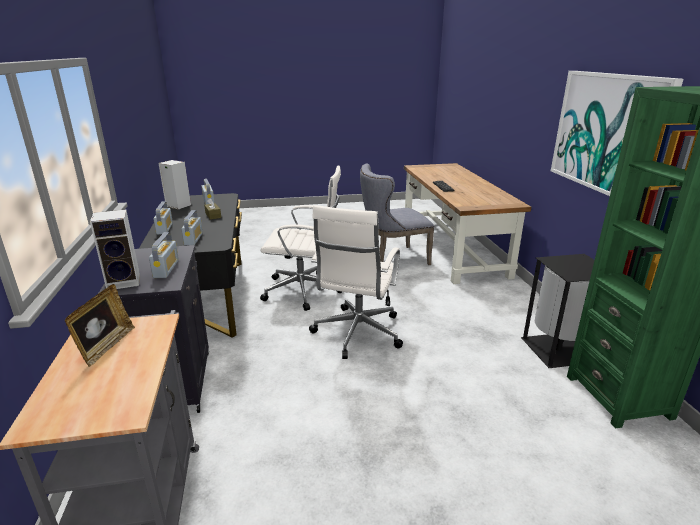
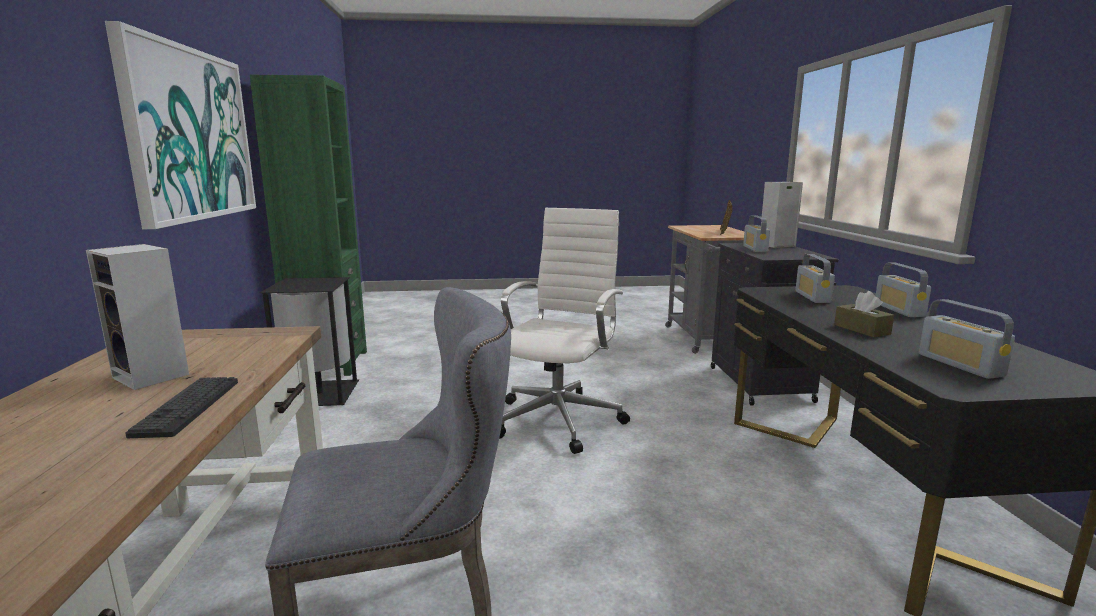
camera: 175 degrees left, 10 degrees down
speaker [158,160,191,209] -> speaker moved to [86,244,189,390]
white office chair [260,165,342,311] -> none

